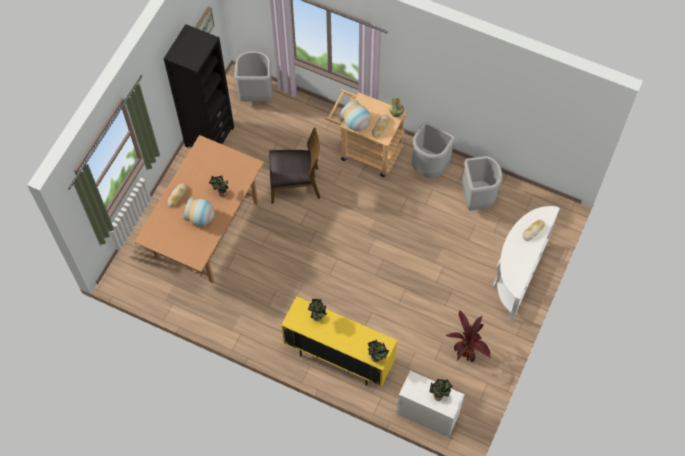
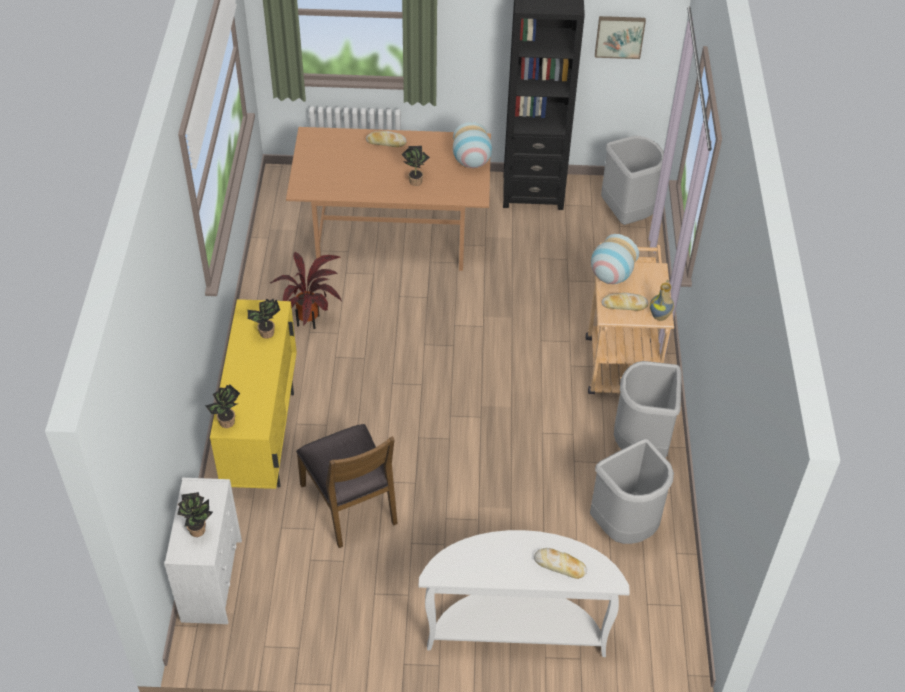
camera: 65 degrees right, 15 degrees down
vase [184,197,215,226] -> vase moved to [453,122,492,168]
brown chair [269,128,320,204] -> brown chair moved to [296,424,398,548]
potted plant [446,311,491,362] -> potted plant moved to [270,251,342,329]

